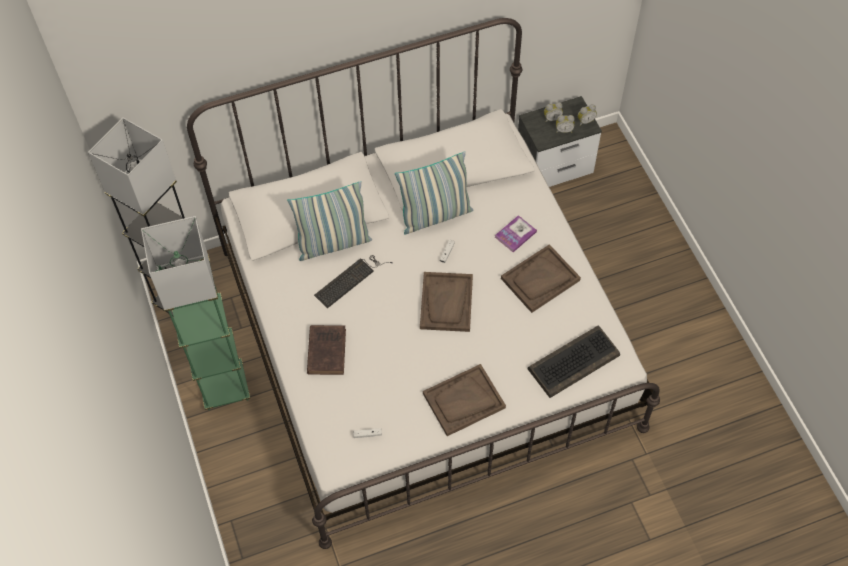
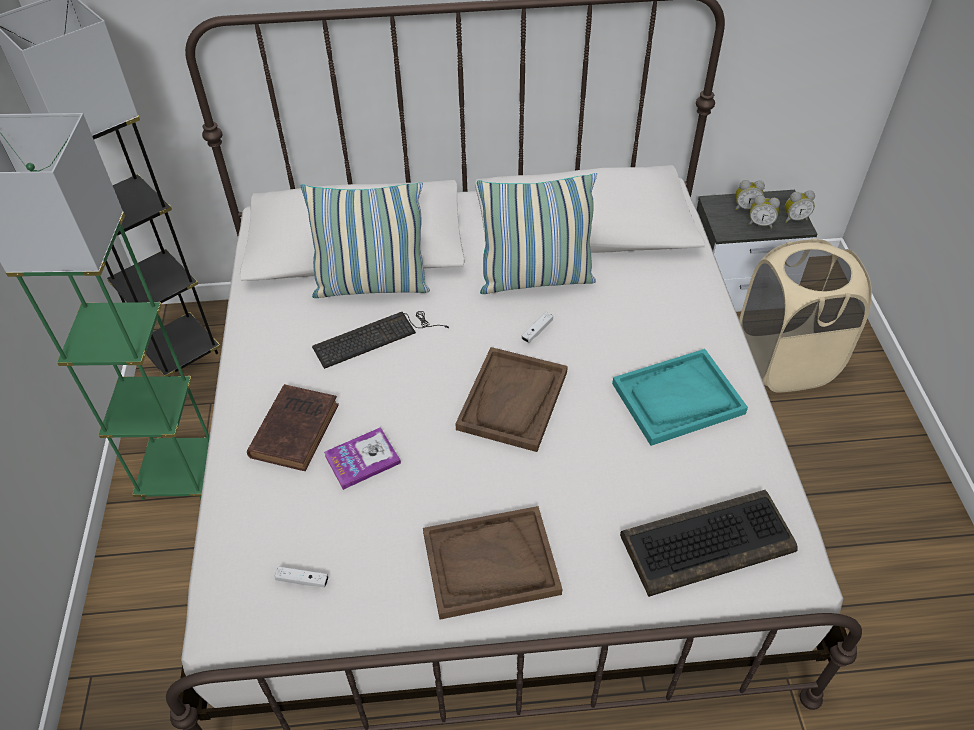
camera: 15 degrees right, 10 degrees down
book [495,215,537,252] -> book moved to [324,427,401,490]
brown tray [501,244,581,313] -> turquoise tray [612,349,748,446]
none -> beige laundry basket [739,238,872,393]

